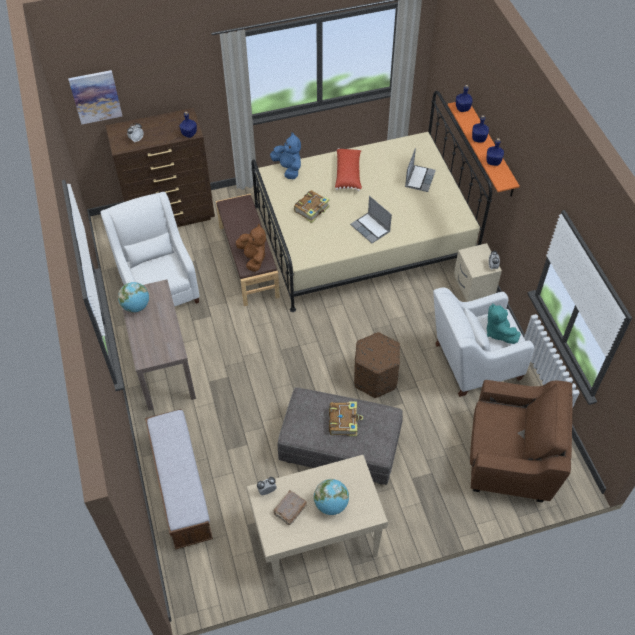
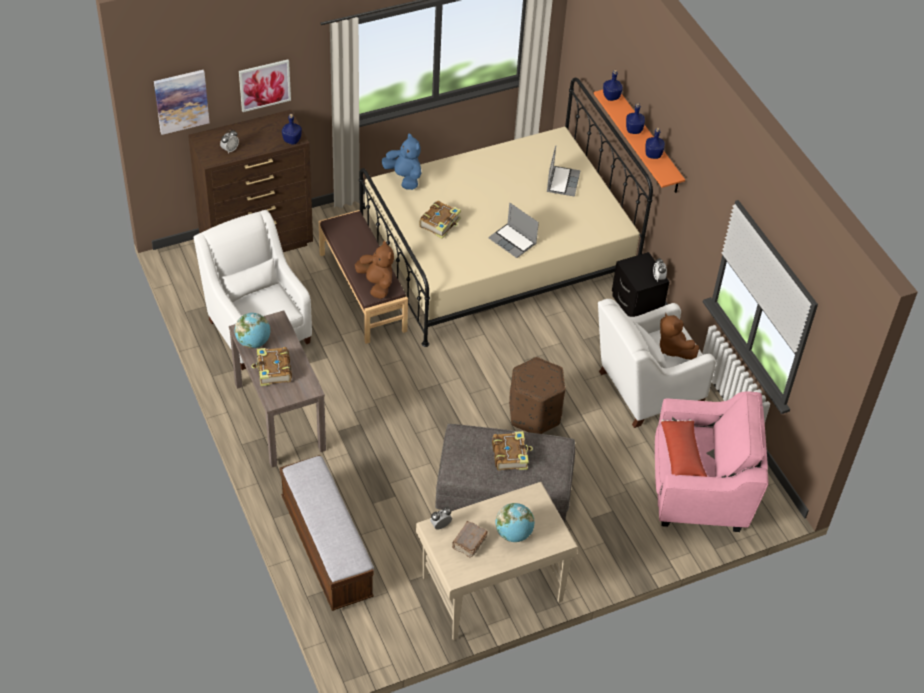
camera: 10 degrees left, 5 degrees down
red pillow [335,148,362,191] -> red pillow moved to [661,419,708,477]
beige nightstand [454,243,502,302] -> black nightstand [612,252,669,317]
brown armchair [470,380,573,502] -> pink armchair [655,392,769,532]
turquoise plush toy [487,304,521,344] -> brown plush toy [660,313,699,359]
none -> picture [239,59,291,112]
none -> book [251,347,292,386]

